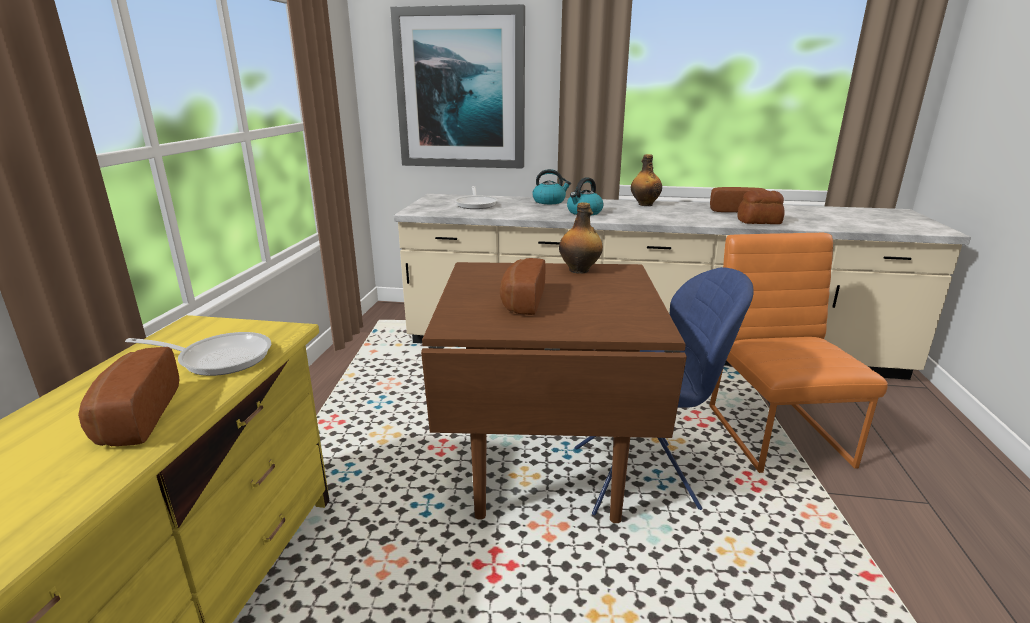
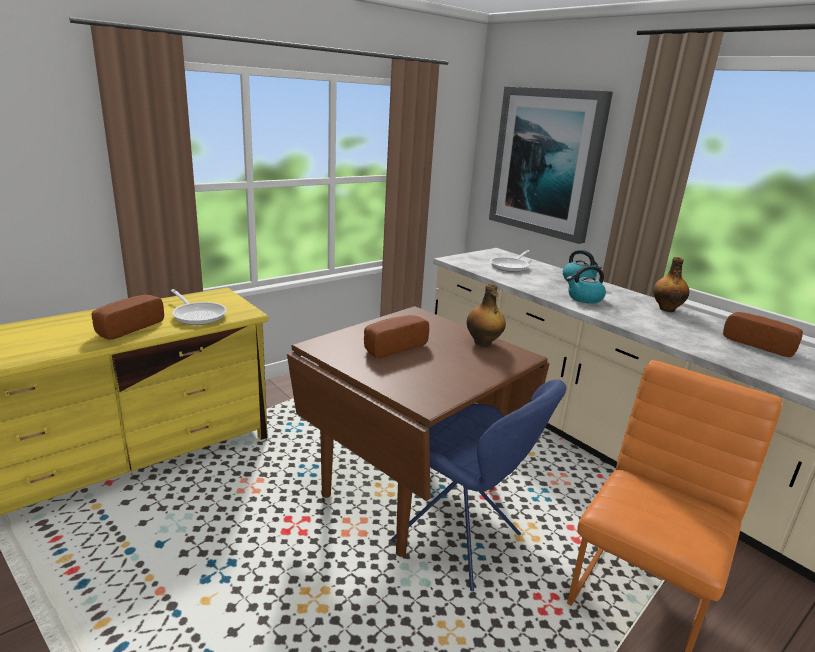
camera: 40 degrees right, 0 degrees up
bread [737,190,785,224] -> none

